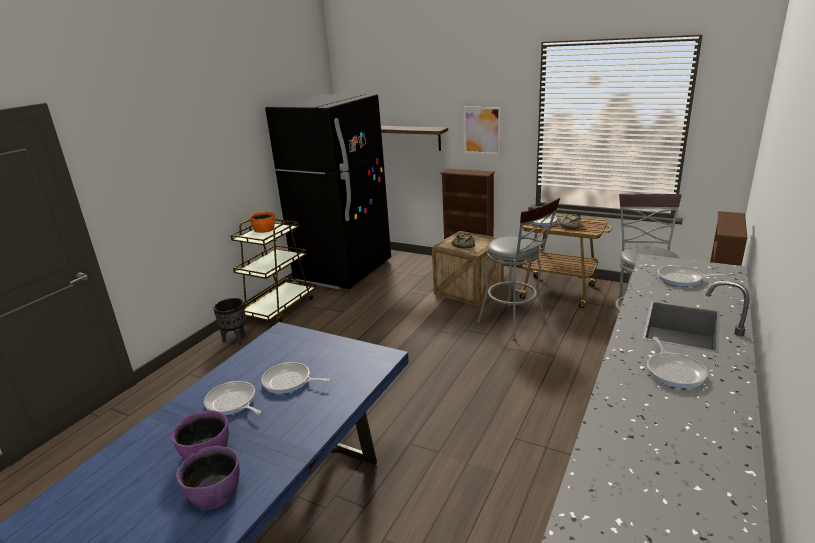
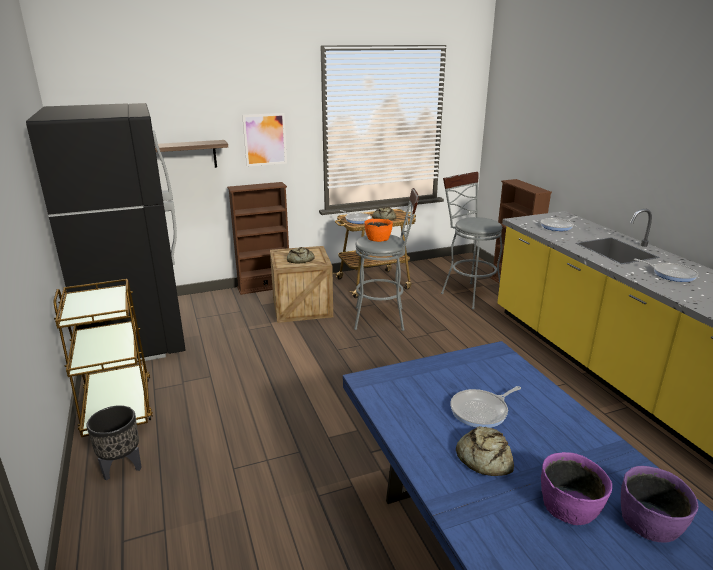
camera: 50 degrees left, 0 degrees up
frying pan [204,381,261,415] -> bread [456,426,514,476]
orange bowl [250,211,275,233] -> orange bowl moved to [364,219,393,242]

